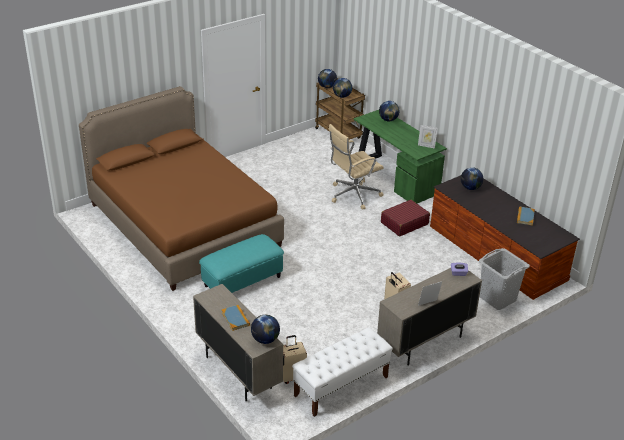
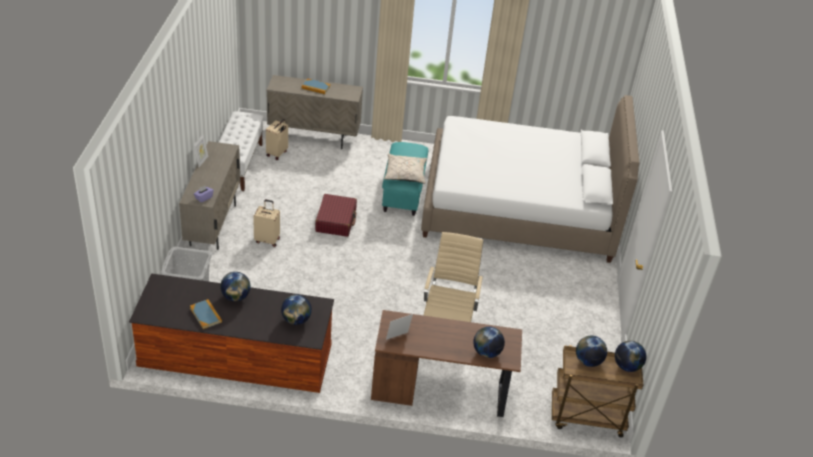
camera: 130 degrees right, 5 degrees up
brown bed [79,86,284,291] -> white bed [421,95,639,263]
globe [251,315,280,344] -> globe moved to [220,272,251,301]
green desk [354,110,447,203] -> brown desk [371,310,522,417]
red suitcase [381,200,430,236] -> red suitcase moved to [315,194,357,237]
none -> beige pillow [384,153,427,184]

